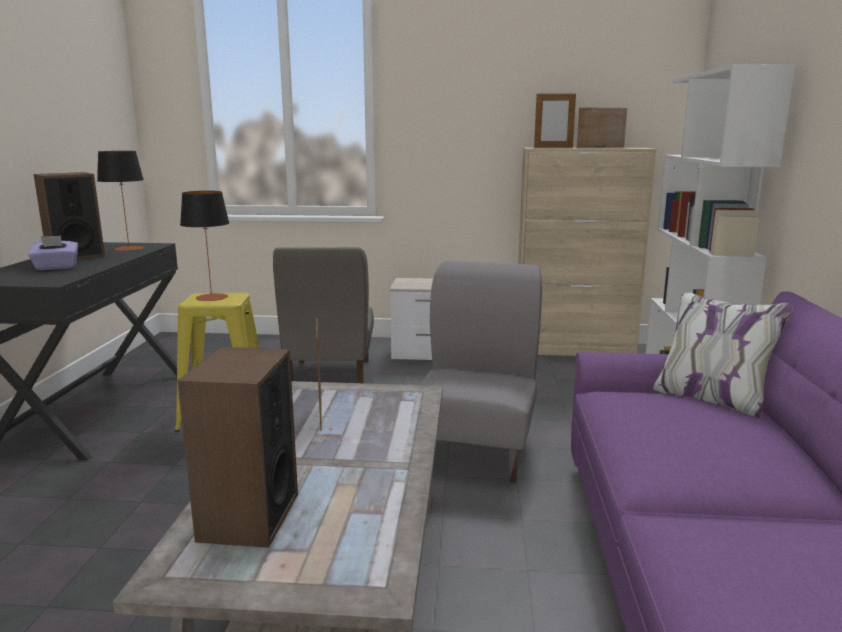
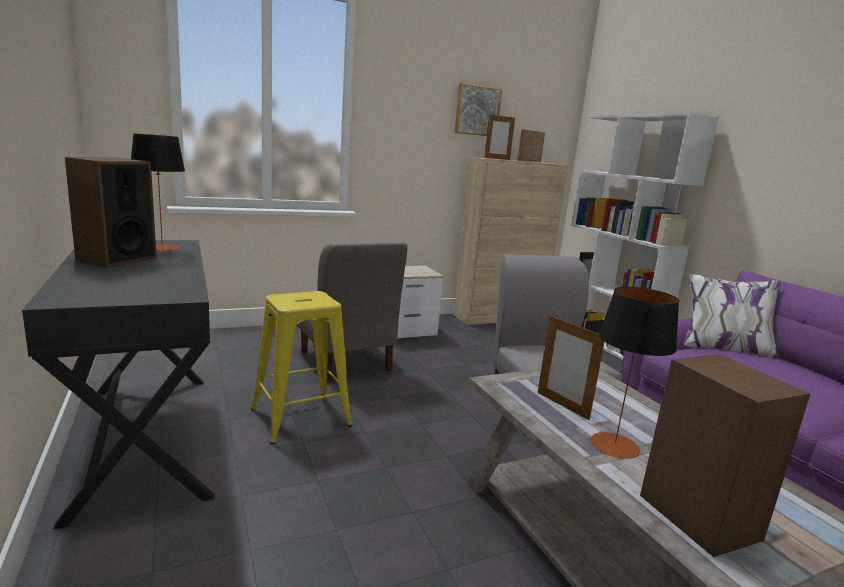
camera: 30 degrees left, 0 degrees up
purple tissue box [28,236,78,270] -> none
table lamp [180,191,229,301] -> table lamp moved to [591,287,679,459]
none -> picture [455,83,503,136]

